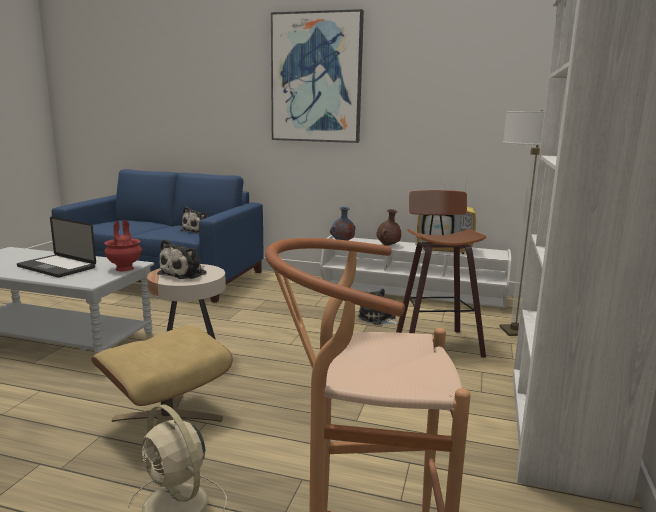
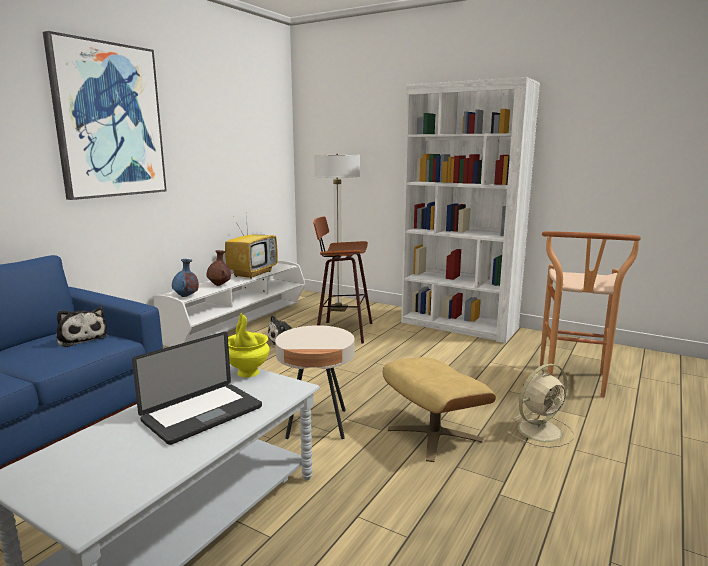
camera: 75 degrees left, 0 degrees up
red vase [104,220,142,271] -> yellow vase [228,313,270,378]
plush toy [157,239,207,279] -> none

